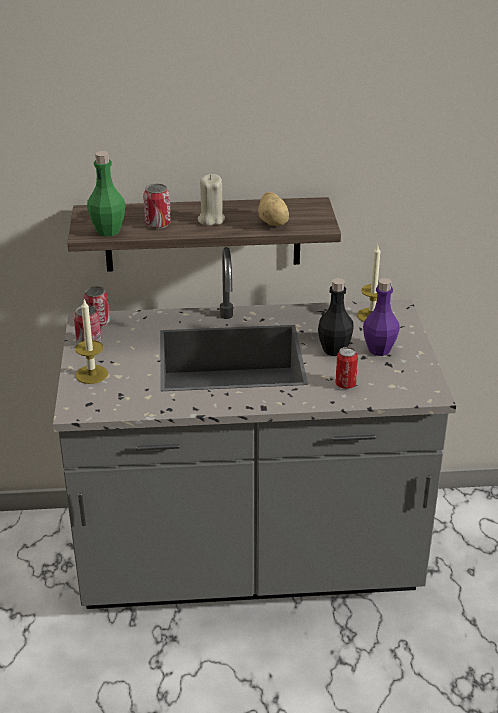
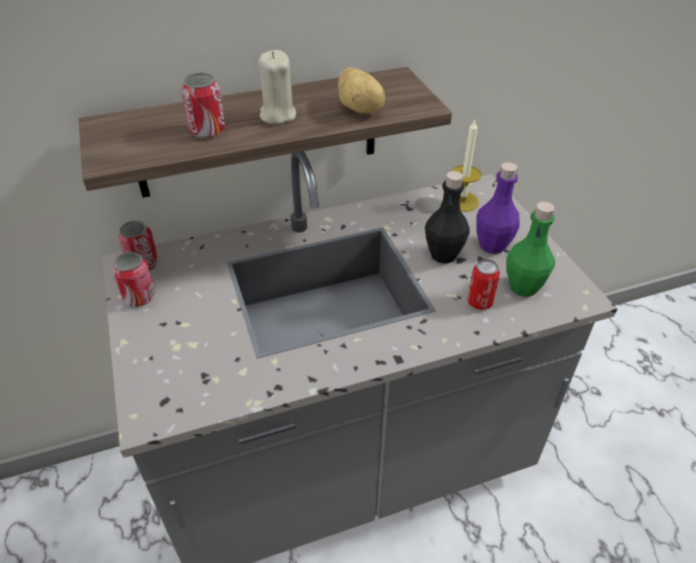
camera: 15 degrees left, 10 degrees up
candle [75,300,108,384] -> none
green bottle [87,151,126,236] -> green bottle moved to [506,202,555,297]

